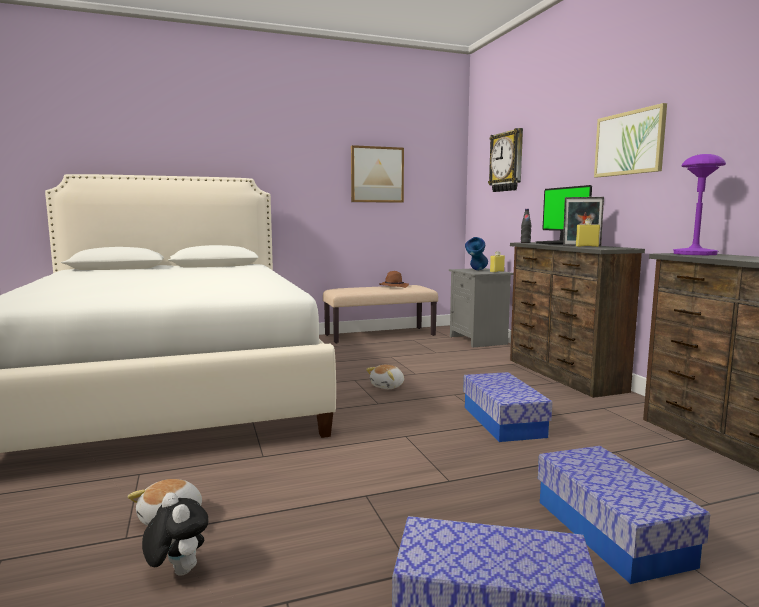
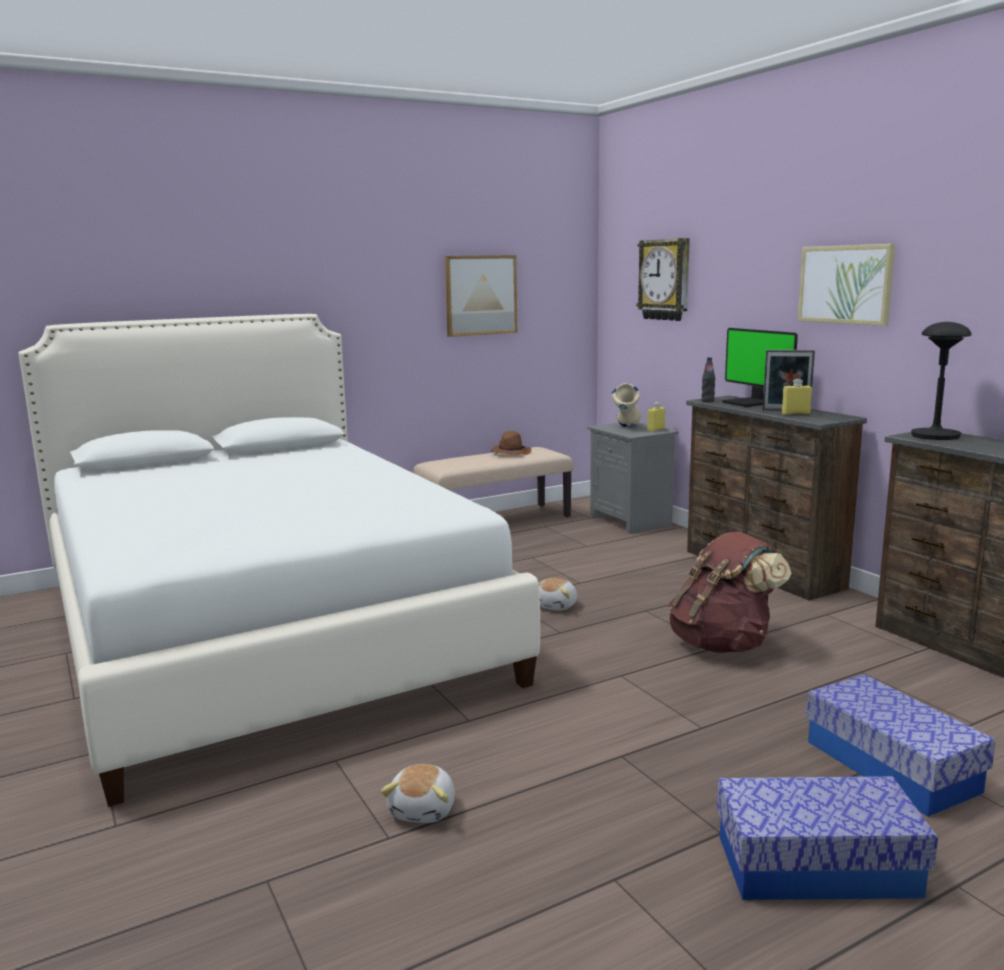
camera: 10 degrees left, 5 degrees up
plush toy [142,492,209,576] -> none
storage box [463,372,552,442] -> brown backpack [668,532,791,653]
blue vase [465,237,488,270] -> beige vase [612,383,641,427]
purple table lamp [673,154,726,255] -> black table lamp [911,322,972,440]

